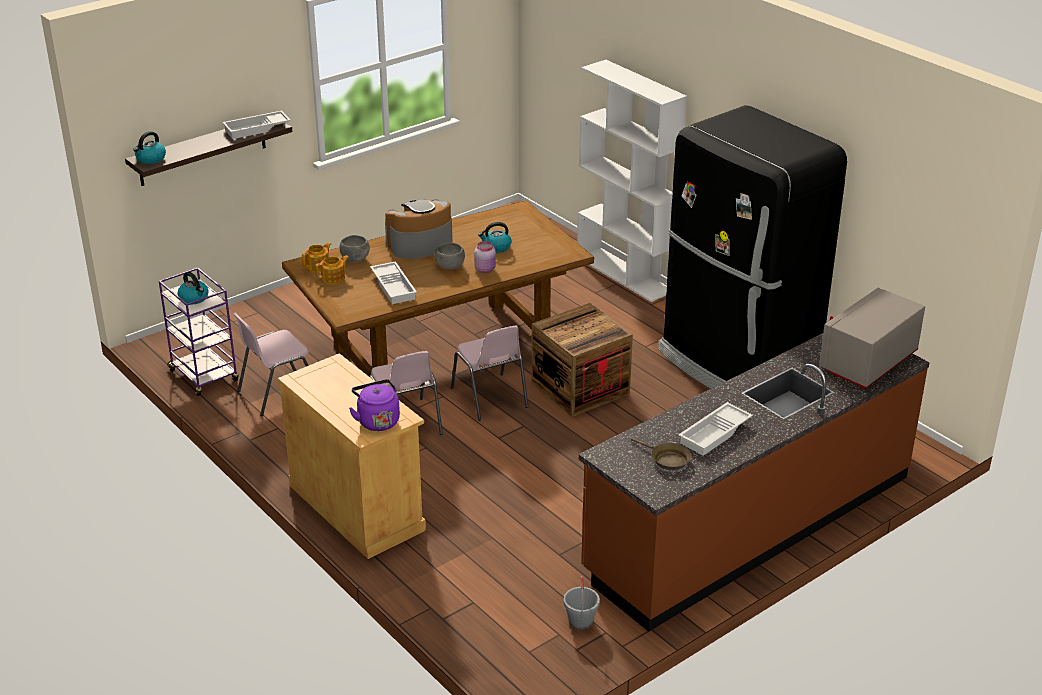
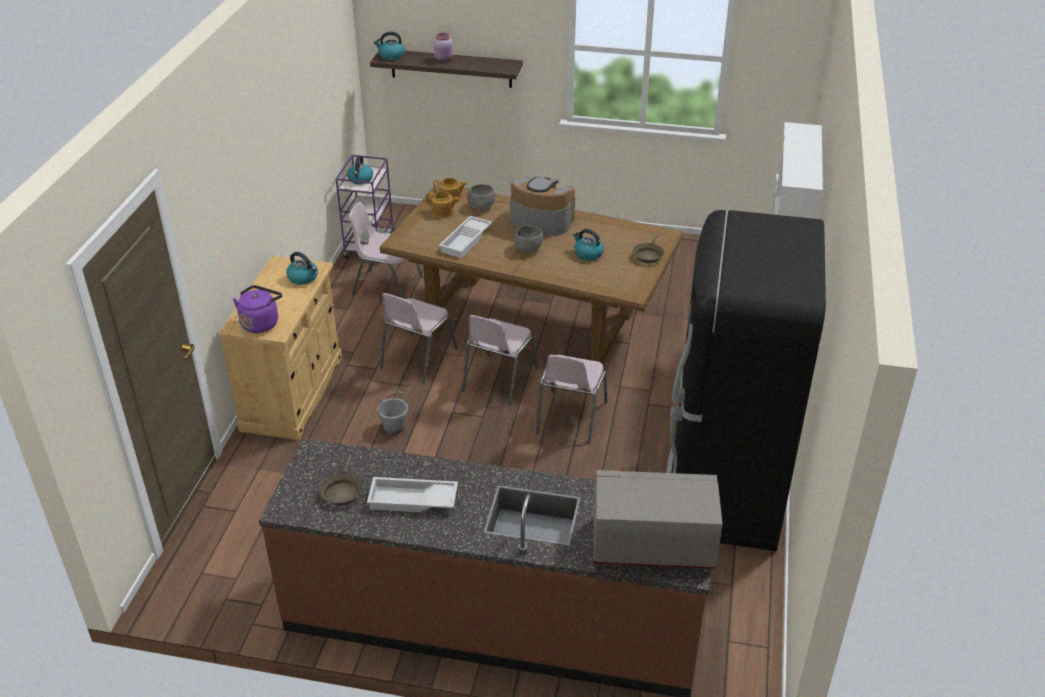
camera: 50 degrees right, 5 degrees up
white tray [223,111,291,139] -> none
pink jar [474,241,496,273] -> pink jar moved to [434,33,453,62]
crate [531,303,633,417] -> pink chair [536,355,607,444]
grey bucket [563,576,600,630] -> grey bucket moved to [377,391,408,434]
none -> kettle [286,252,318,285]
none -> brown frying pan [633,234,664,263]

